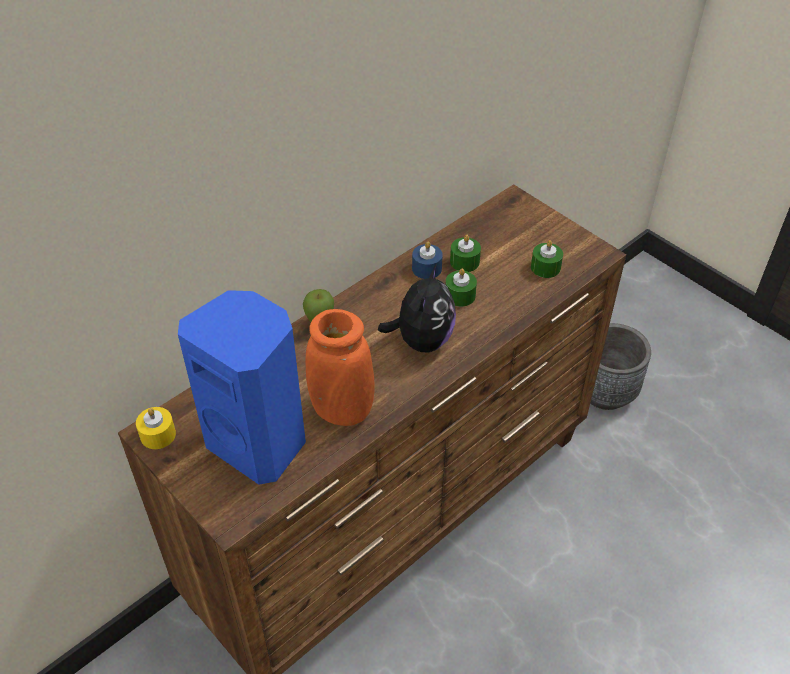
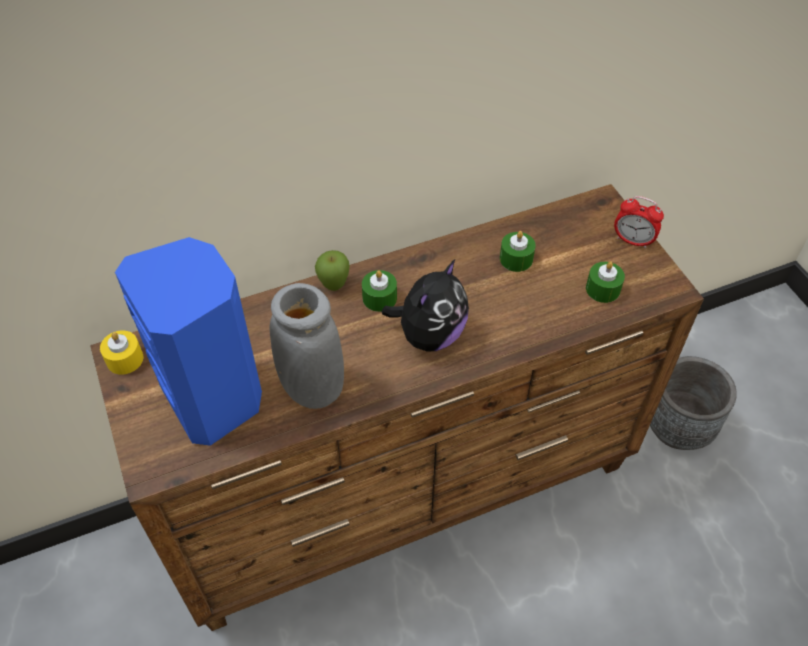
camera: 20 degrees right, 5 degrees up
orange vase [306,309,375,426] -> grey vase [269,283,344,409]
blue candle [412,242,443,279] -> none
green candle [445,268,477,307] -> green candle moved to [362,270,397,312]
none -> alarm clock [614,196,664,249]

